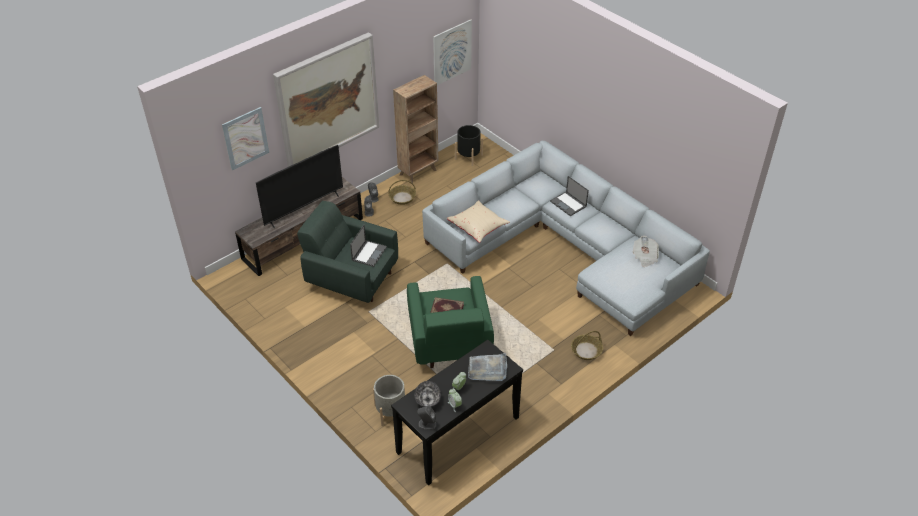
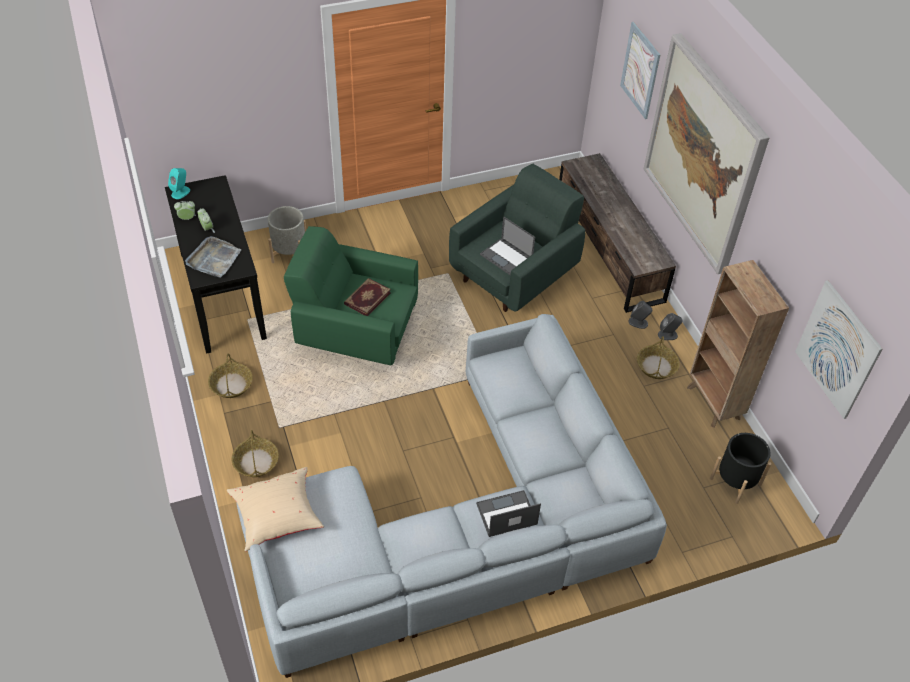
camera: 110 degrees right, 5 degrees up
television [256,145,343,228] -> none
bowl [415,381,441,407] -> none
grey speaker [417,406,437,430] -> turquoise speaker [168,168,190,199]
beige pillow [447,200,510,243] -> beige pillow moved to [227,467,324,551]
newspaper [633,236,659,267] -> none
none -> basket [208,353,253,398]

